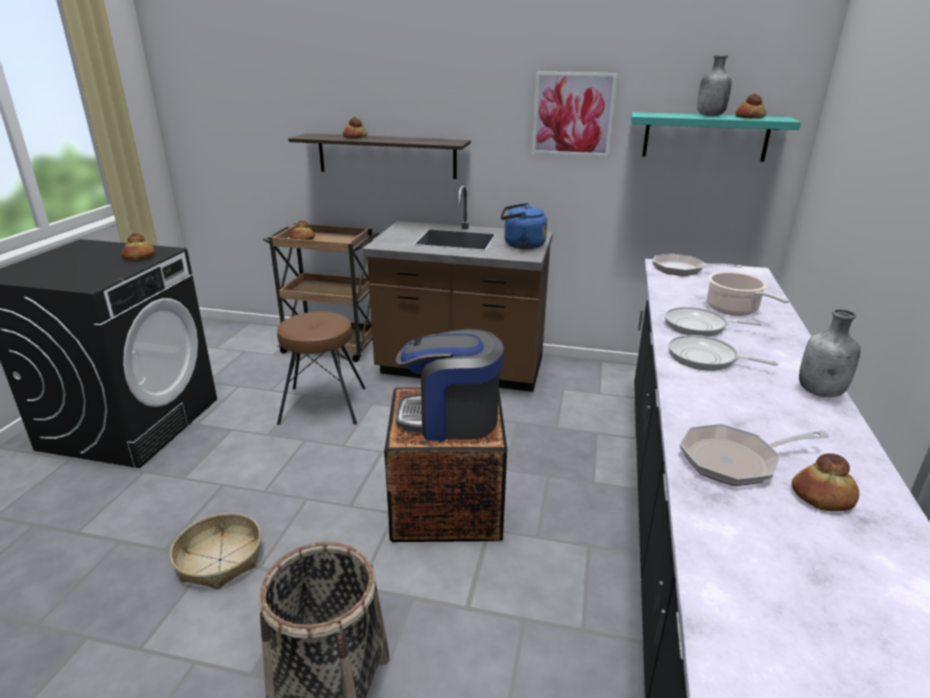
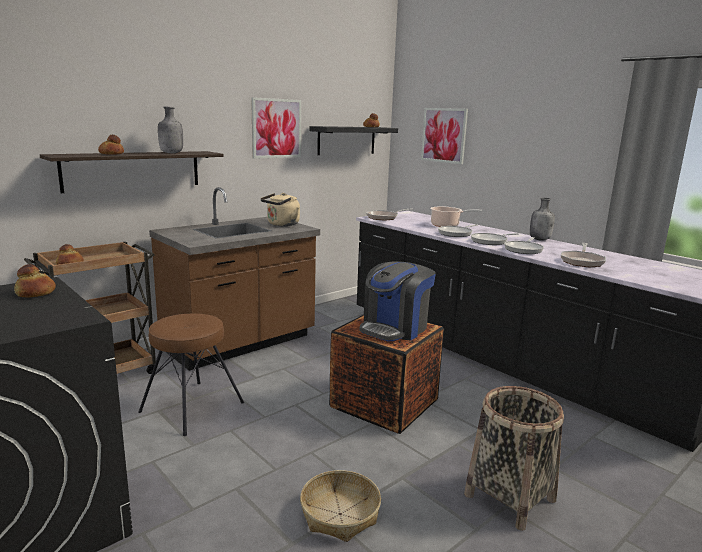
camera: 55 degrees left, 10 degrees down
blue kettle [501,203,547,249] -> beige kettle [261,193,300,226]
turquoise shelf [631,112,801,162] -> black shelf [309,126,398,155]
grey bottle [697,55,732,116] -> grey bottle moved to [158,107,183,153]
bread [792,453,859,511] -> none
none -> picture [421,108,468,164]
none -> frying pan [504,237,544,254]

